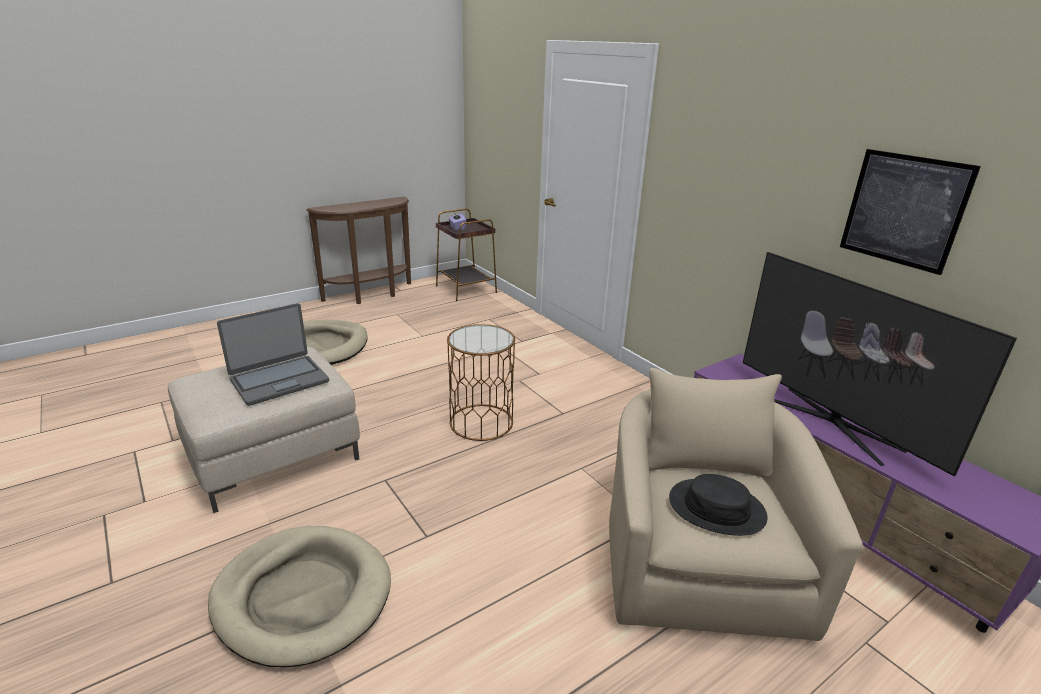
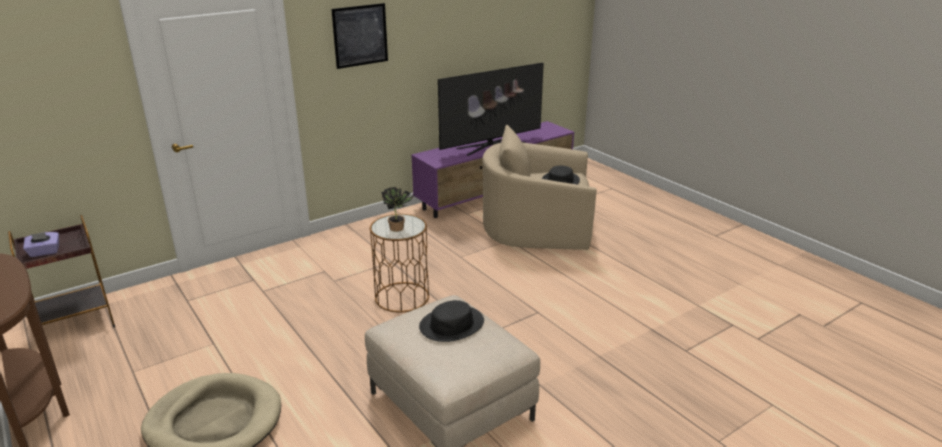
camera: 90 degrees left, 0 degrees up
beige dog bed [208,526,391,667] -> none
laptop [217,303,329,406] -> black hat [419,300,484,342]
picture [840,149,981,275] -> picture moved to [331,3,388,69]
none -> potted plant [381,187,414,232]

